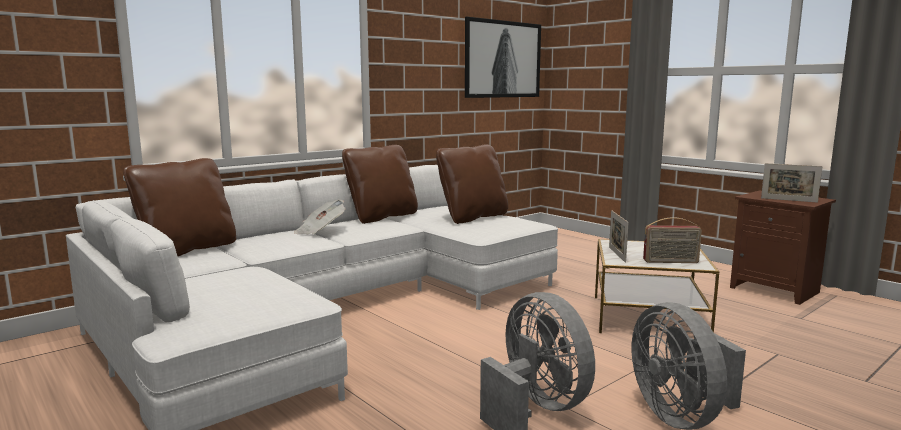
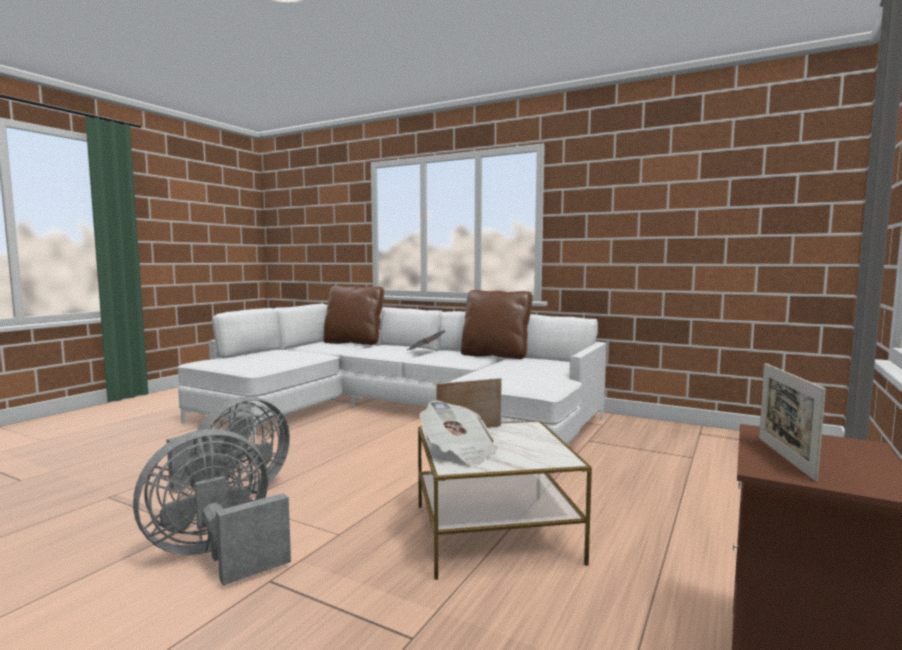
camera: 70 degrees right, 5 degrees down
brown pillow [436,144,508,224] -> none
picture [465,17,541,98] -> none
radio [643,217,702,263] -> newspaper [419,401,498,466]

